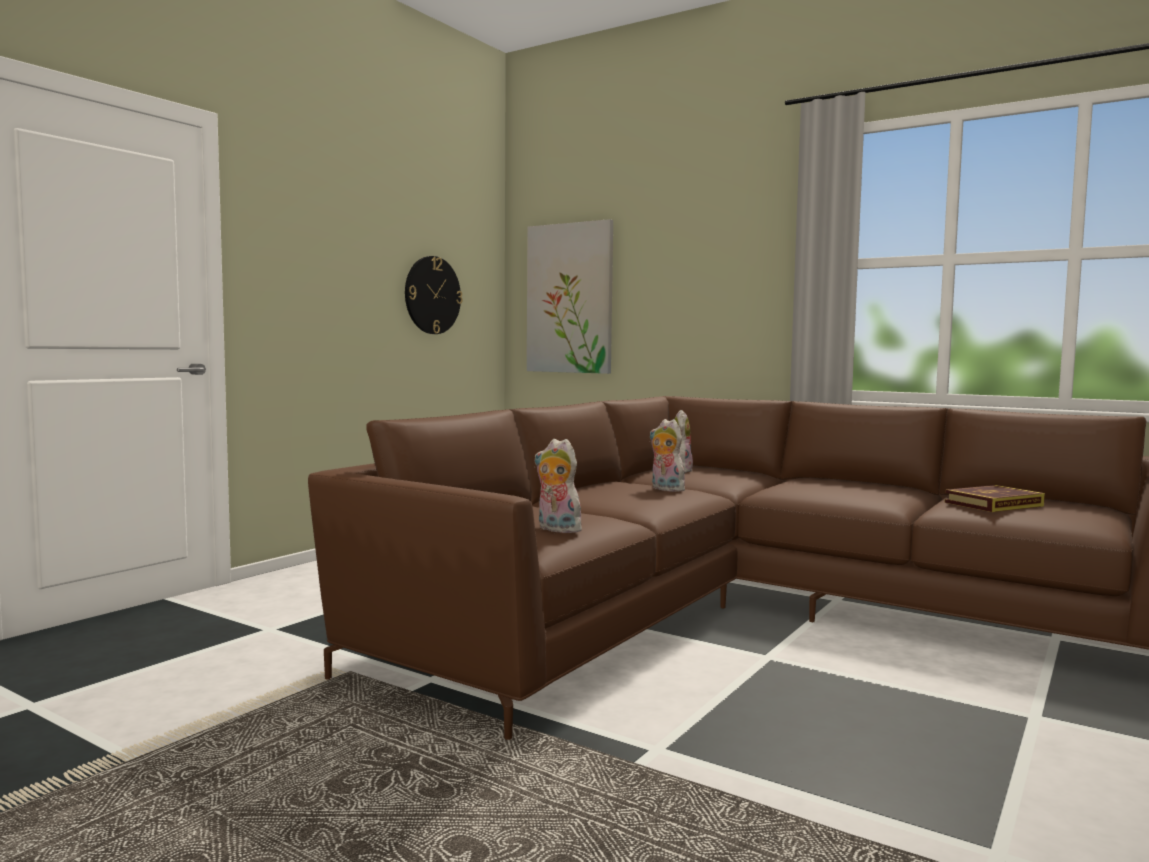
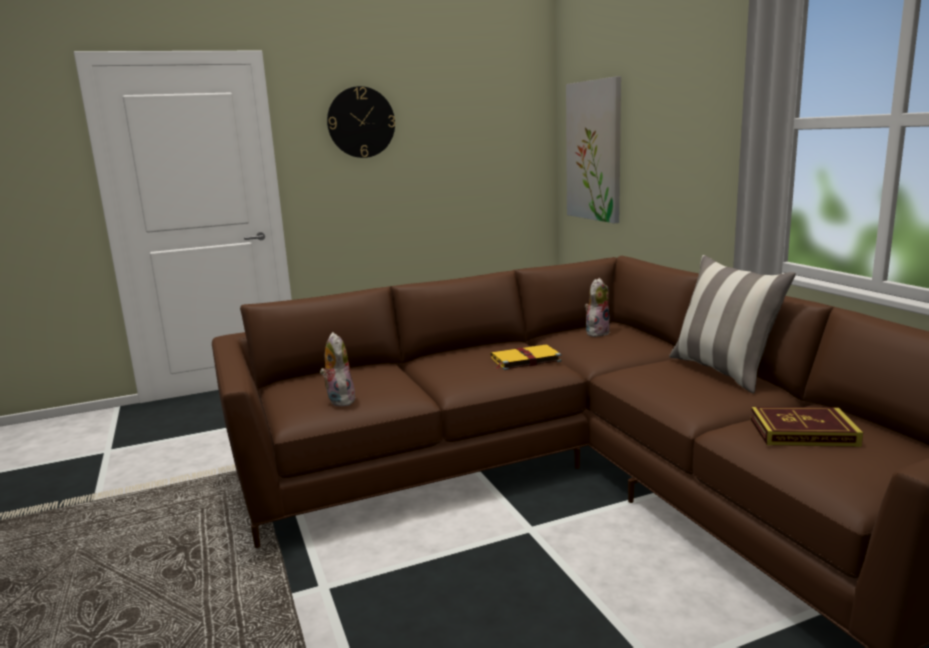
camera: 35 degrees right, 10 degrees up
wall clock [405,256,463,334] -> wall clock moved to [327,86,395,158]
plush toy [649,419,685,492] -> yellow book [490,344,562,370]
none -> pillow [669,255,796,394]

